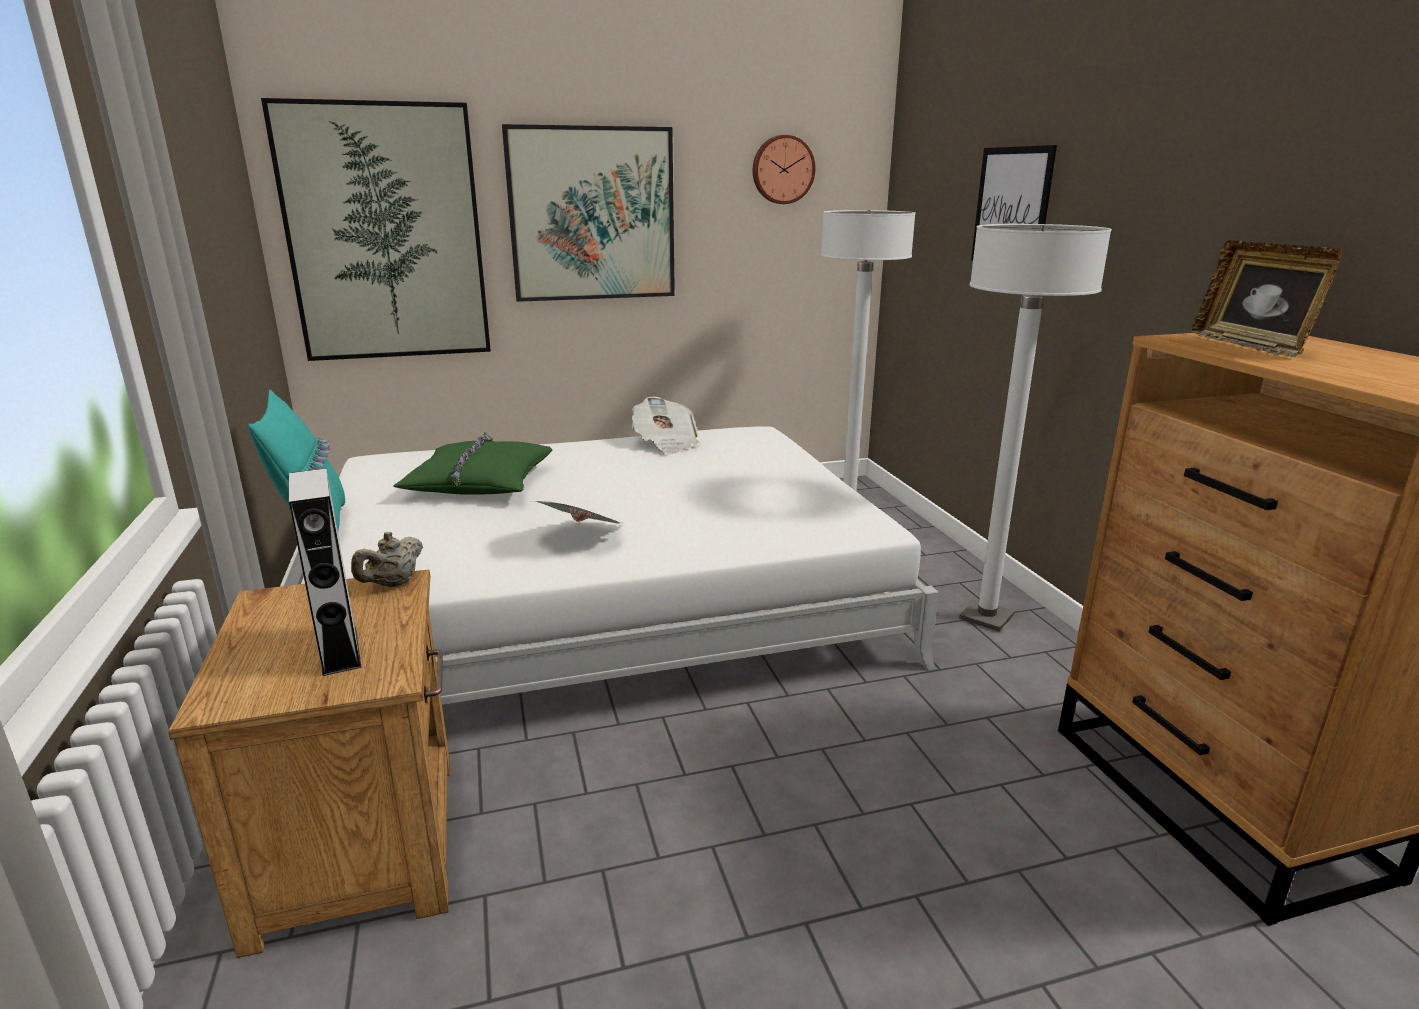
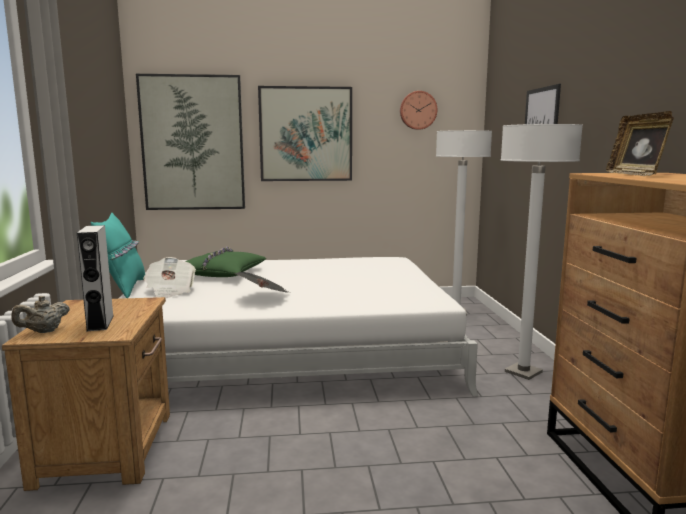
camera: 10 degrees right, 10 degrees down
beige teapot [351,532,423,587] -> beige teapot moved to [11,296,70,333]
newspaper [632,396,699,455] -> newspaper moved to [143,257,196,299]

